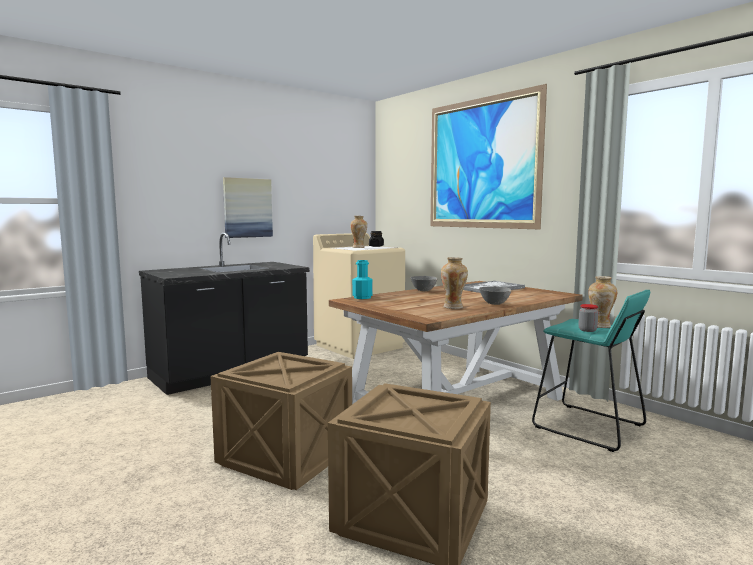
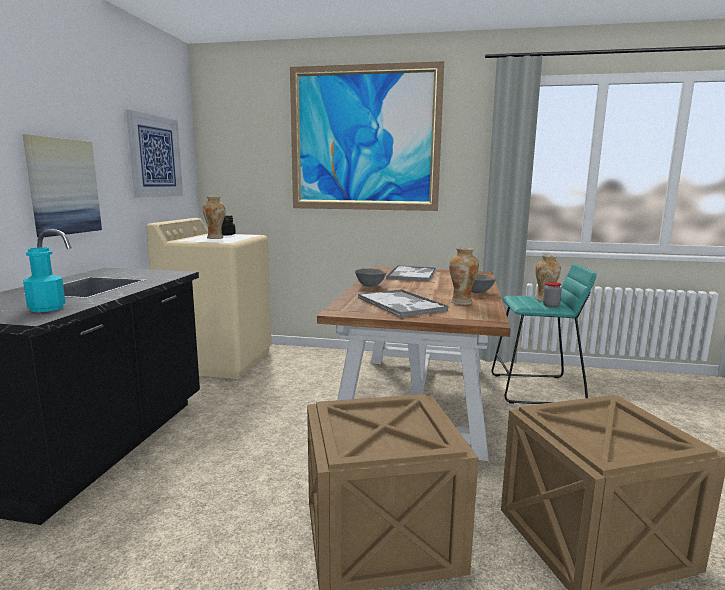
camera: 40 degrees left, 5 degrees up
turquoise bottle [352,260,373,299] -> turquoise bottle moved to [23,247,65,312]
none -> picture [126,110,183,198]
none -> tray [358,289,449,317]

